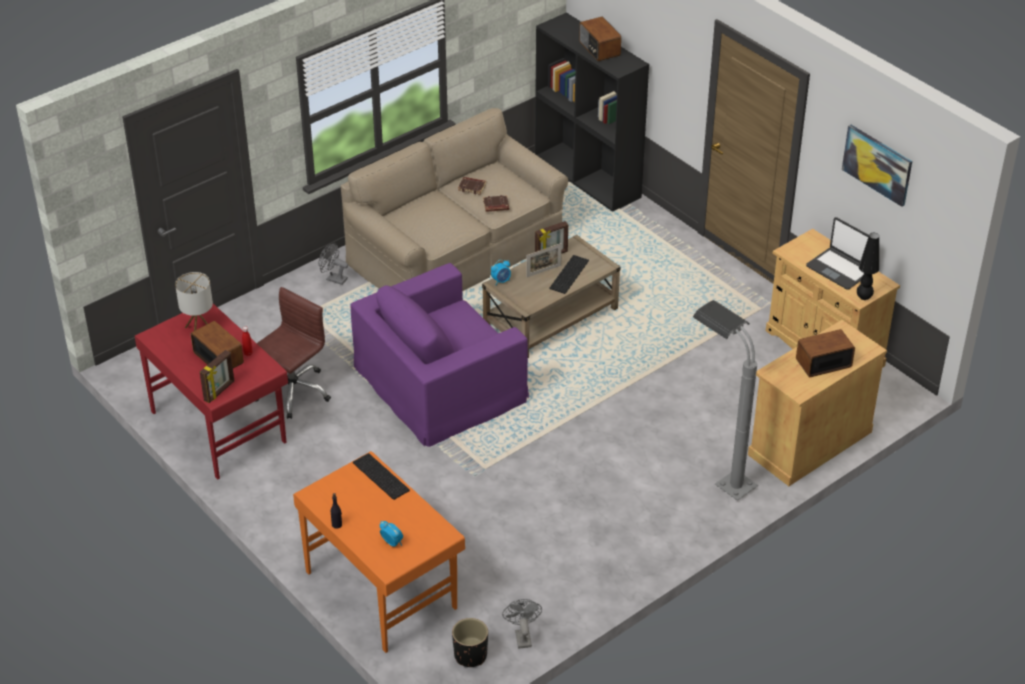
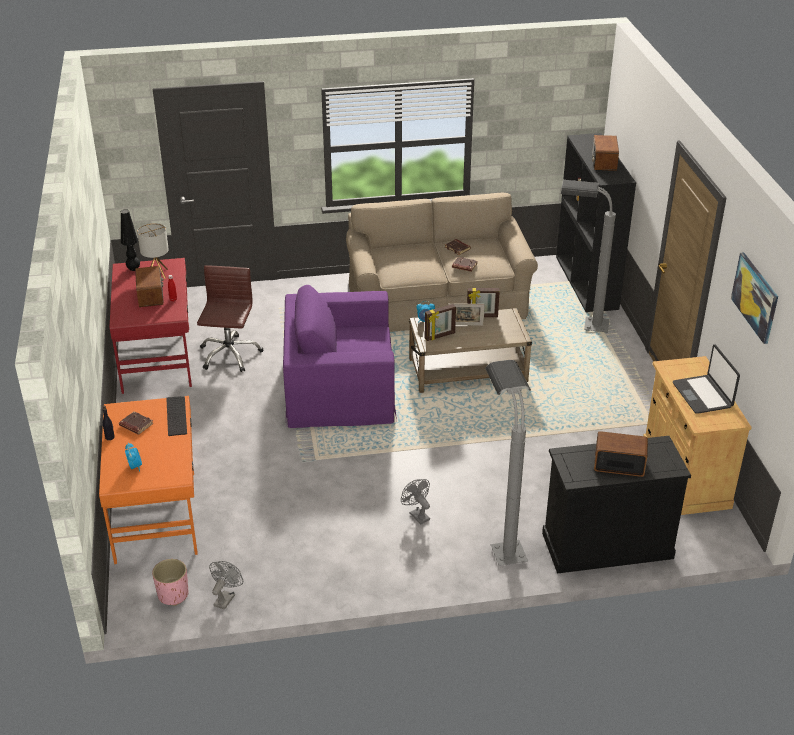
camera: 30 degrees right, 5 degrees down
picture frame [200,350,234,403] -> picture frame moved to [425,304,456,341]
brown office chair [256,287,331,419] -> brown office chair turned 60 degrees counterclockwise [197,265,263,372]
grey fan [318,243,348,285] -> grey fan moved to [401,479,430,524]
black planter [452,618,488,667] -> pink planter [152,559,188,606]
keyboard [549,255,589,294] -> none
beige cabinet [748,320,887,486] -> black cabinet [542,436,691,574]
black table lamp [857,233,879,300] -> black table lamp moved to [121,209,140,271]
none -> brown book [119,411,153,435]
none -> grey floor lamp [561,180,616,333]

